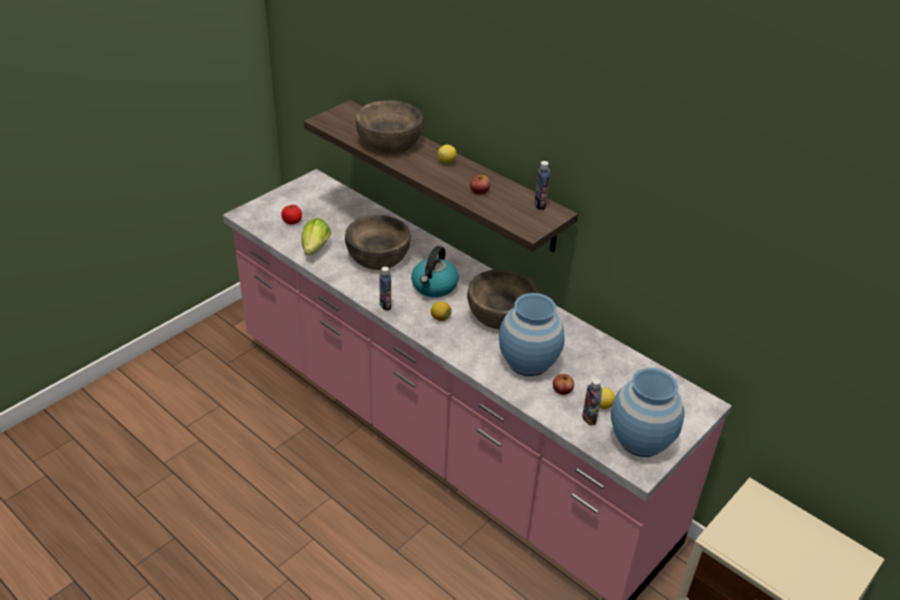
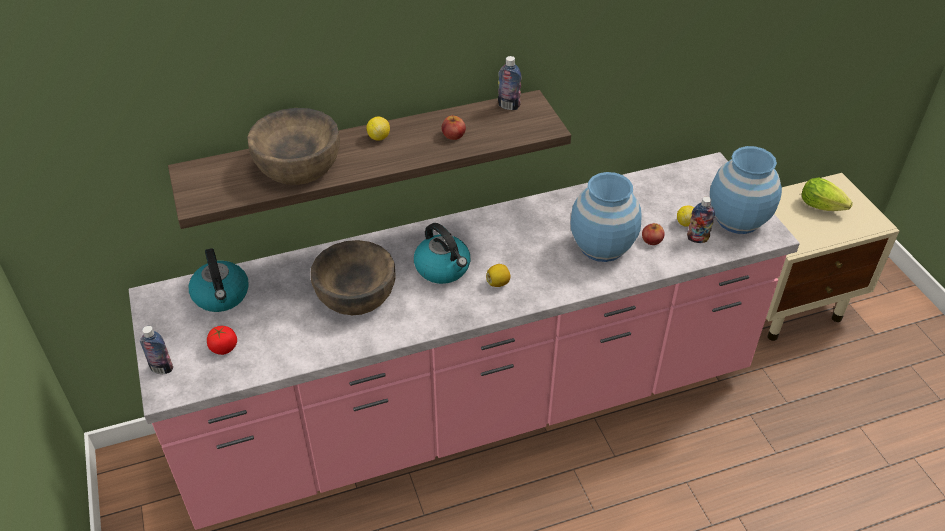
camera: 60 degrees left, 5 degrees up
lettuce [302,218,331,255] -> lettuce moved to [801,178,853,211]
bottle [379,267,391,311] -> bottle moved to [140,326,173,374]
brown bowl [467,269,538,330] -> none
none -> kettle [189,248,249,312]

